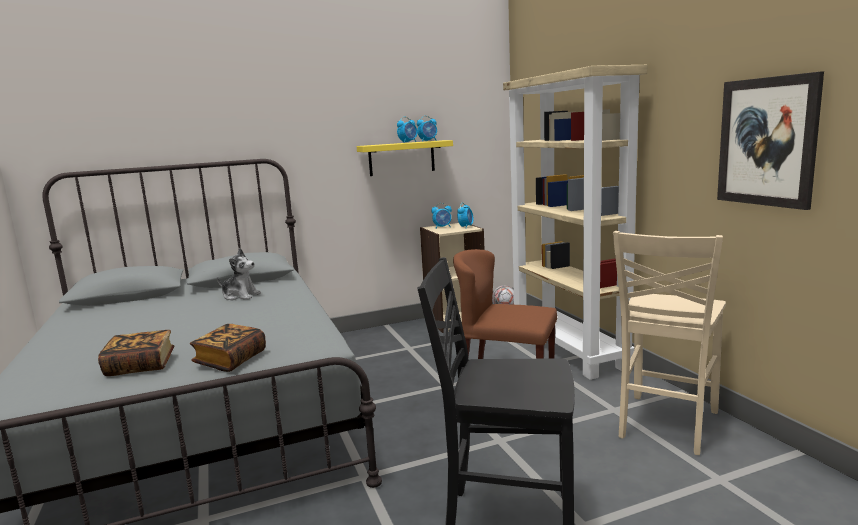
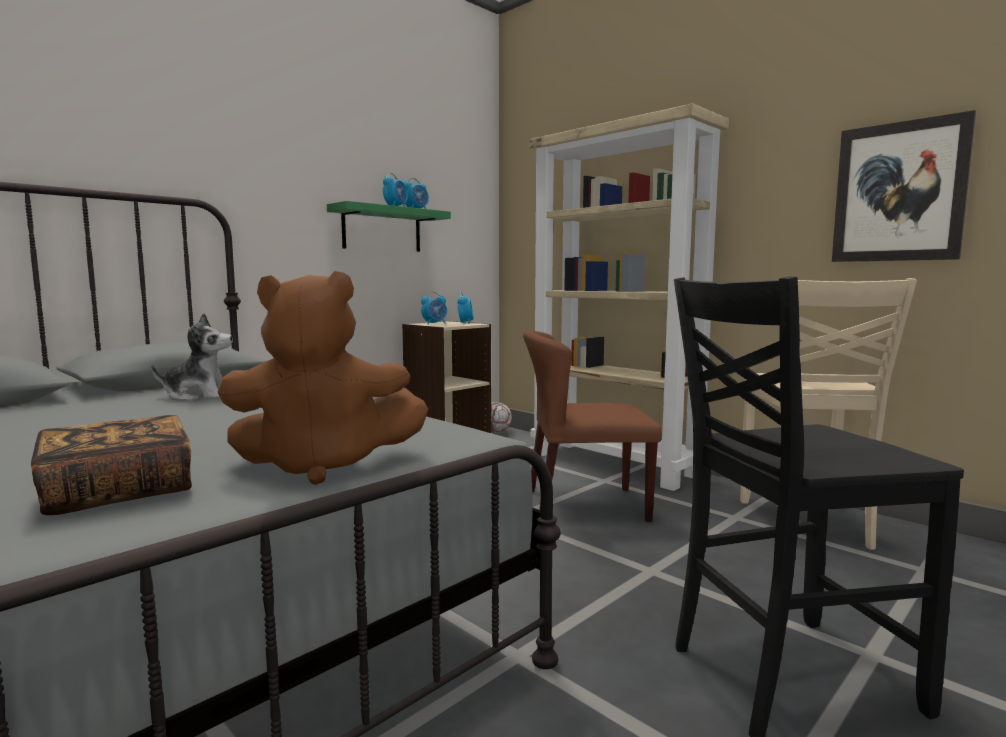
camera: 25 degrees left, 5 degrees down
book [190,324,266,372] -> brown plush toy [217,271,428,485]
yellow shelf [357,140,453,176] -> green shelf [327,201,451,252]

